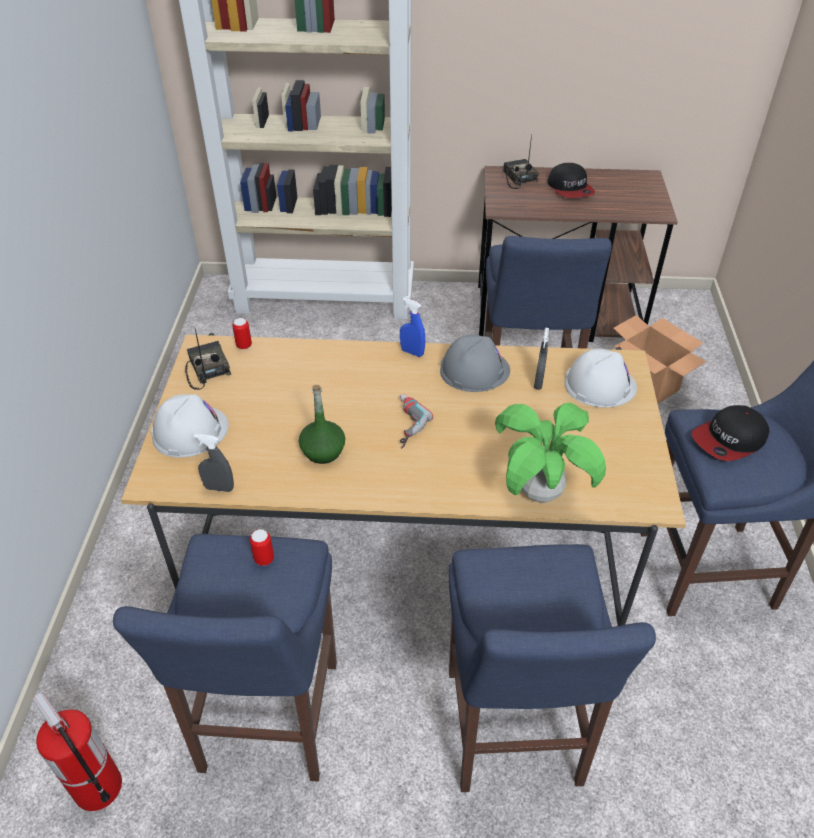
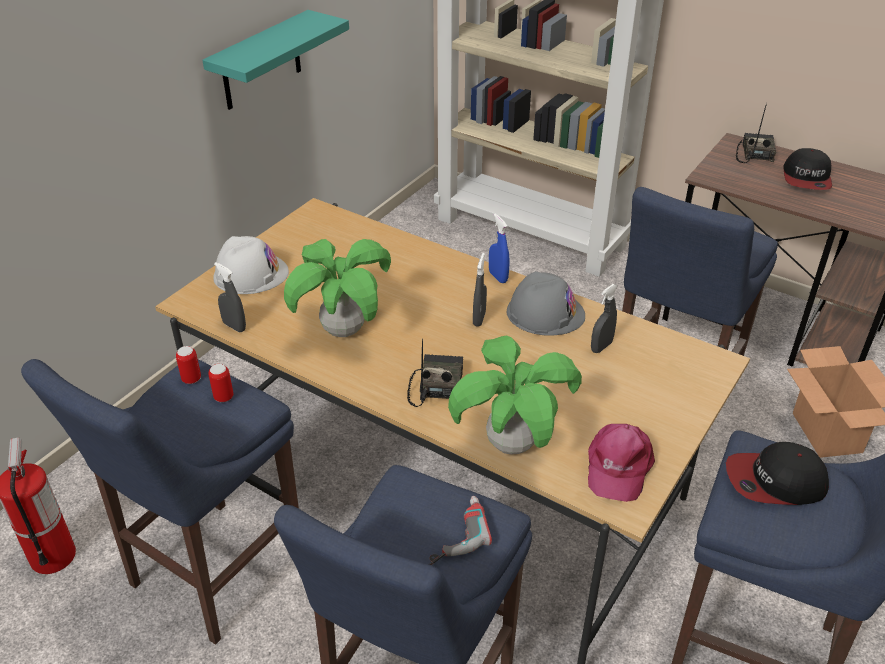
camera: 30 degrees right, 5 degrees down
radio [185,329,231,390] -> radio moved to [407,339,463,407]
can [232,318,252,349] -> can moved to [176,346,201,384]
green bottle [299,385,345,464] -> potted plant [284,239,391,337]
power drill [400,394,433,449] -> power drill moved to [429,496,492,565]
white hard hat [564,349,637,407] -> none
none -> turquoise shelf [203,10,349,110]
none -> grey spray bottle [473,253,487,327]
none -> pink cap [588,424,655,502]

